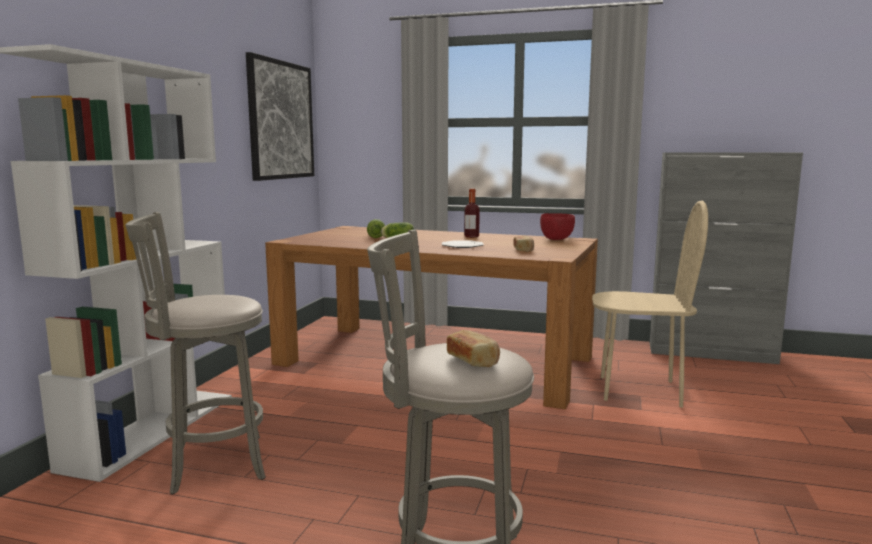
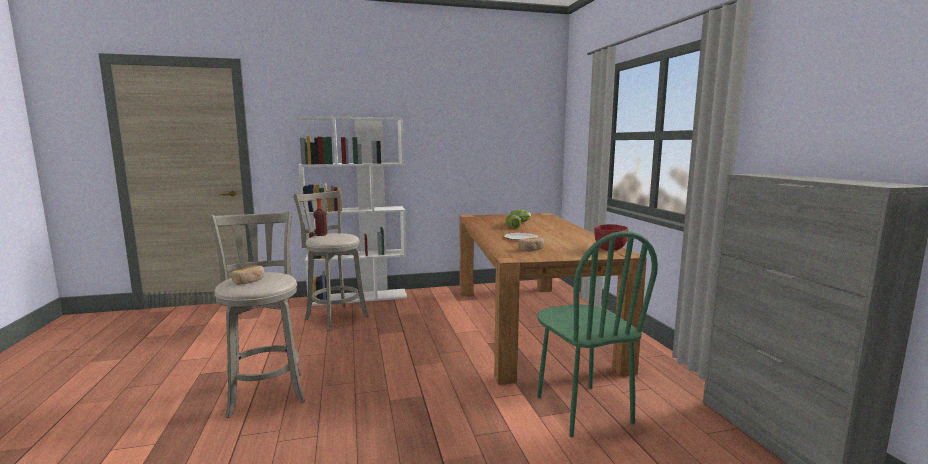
camera: 60 degrees right, 0 degrees up
picture [246,52,314,181] -> none
bottle [464,189,480,238] -> bottle moved to [313,198,327,236]
beige chair [592,201,708,408] -> green chair [537,231,658,437]

